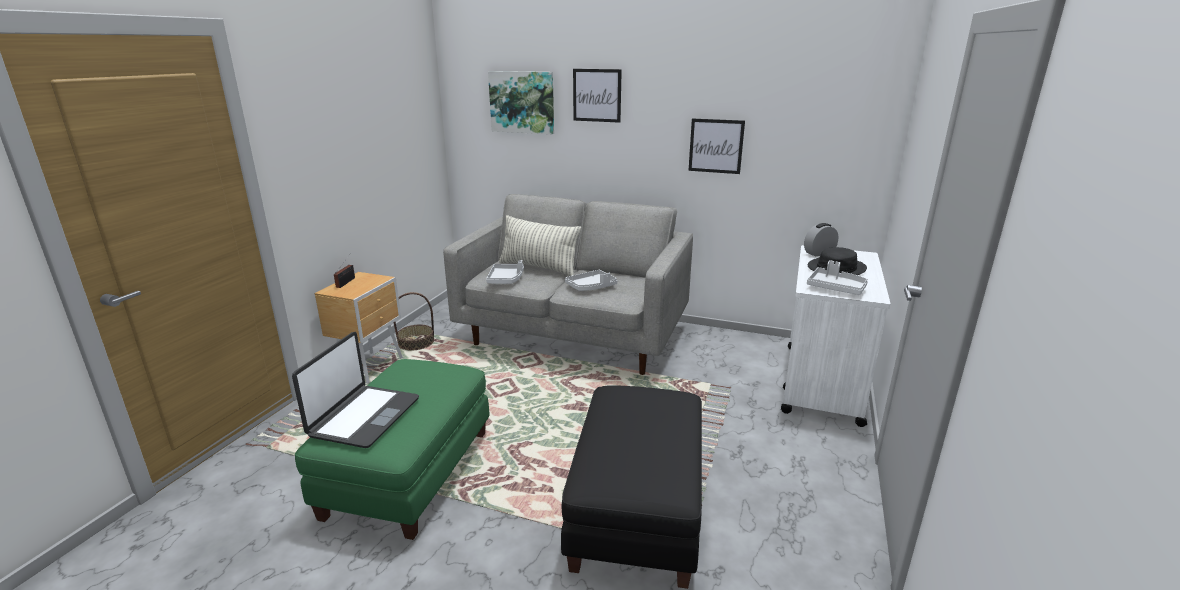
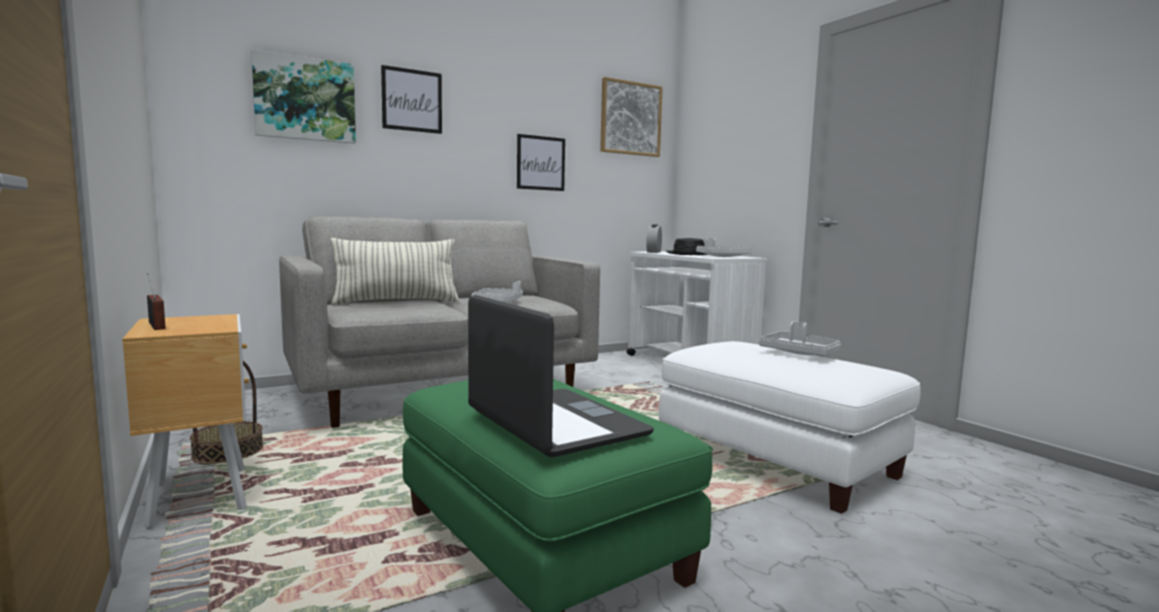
camera: 50 degrees left, 15 degrees down
grey tray [486,260,524,284] -> grey tray moved to [759,321,841,356]
black ottoman [561,385,702,589] -> white ottoman [659,341,921,514]
none -> picture [600,77,663,157]

